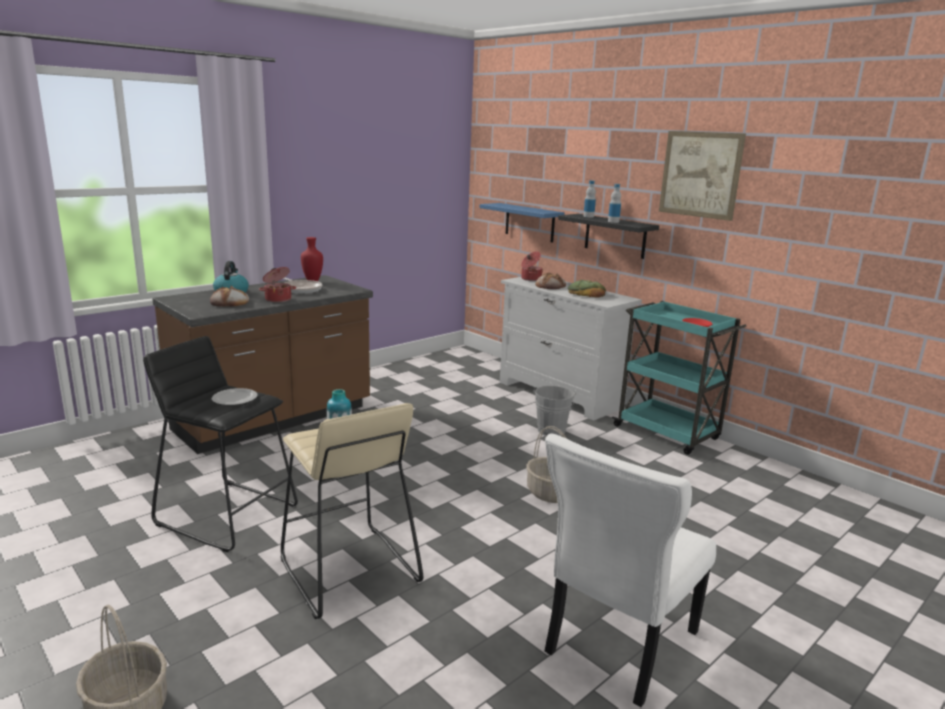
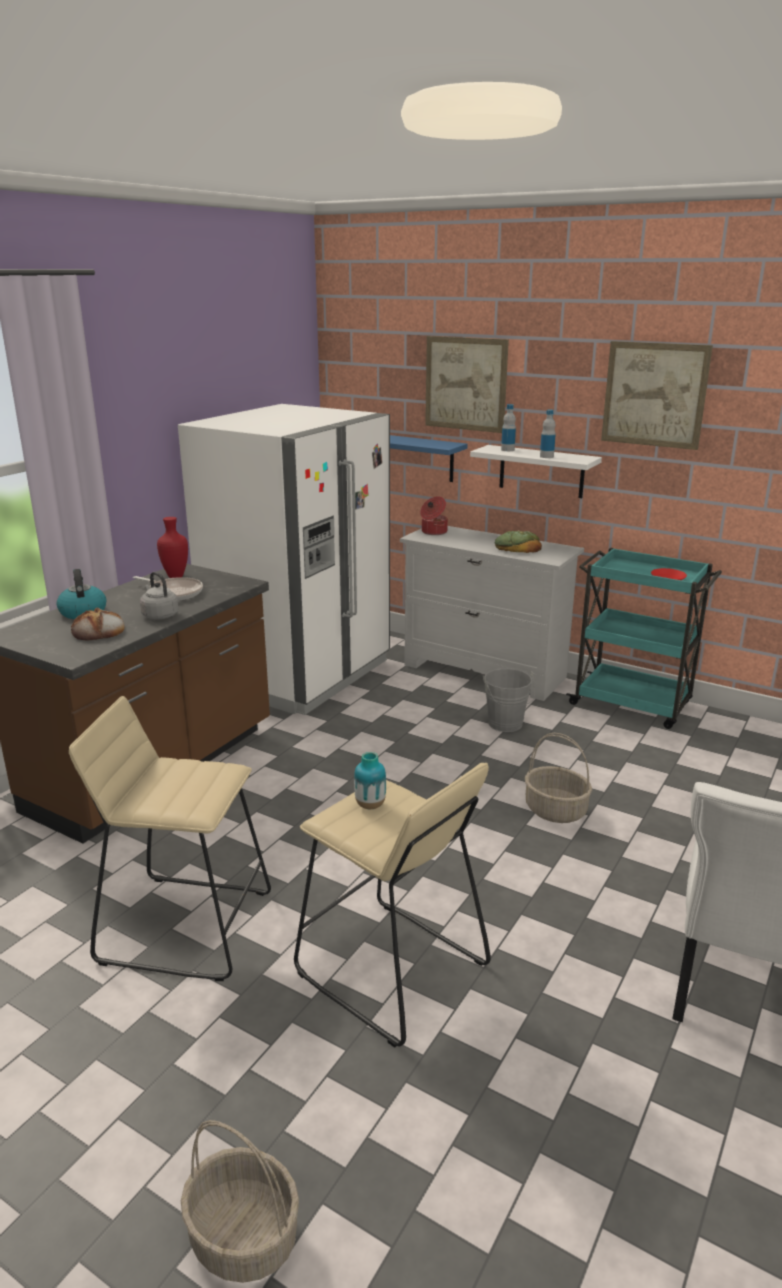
camera: 15 degrees left, 5 degrees up
black stool [143,336,298,552] -> beige stool [69,696,271,981]
plate [212,388,258,405] -> none
cooking pot [259,267,296,302] -> grey kettle [140,572,178,619]
bread [535,272,566,289] -> none
black shelf [558,214,659,259] -> white shelf [470,445,602,498]
none -> white fridge [178,404,390,715]
none -> picture [425,336,509,433]

